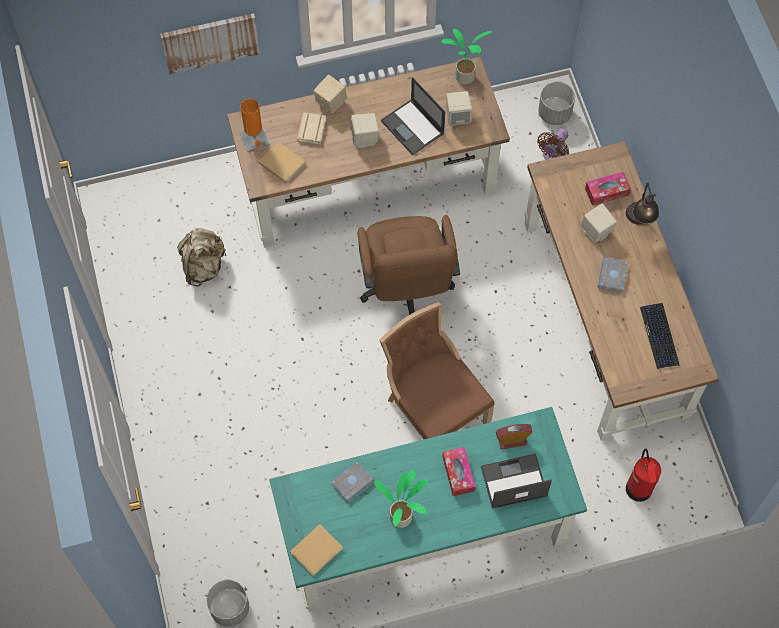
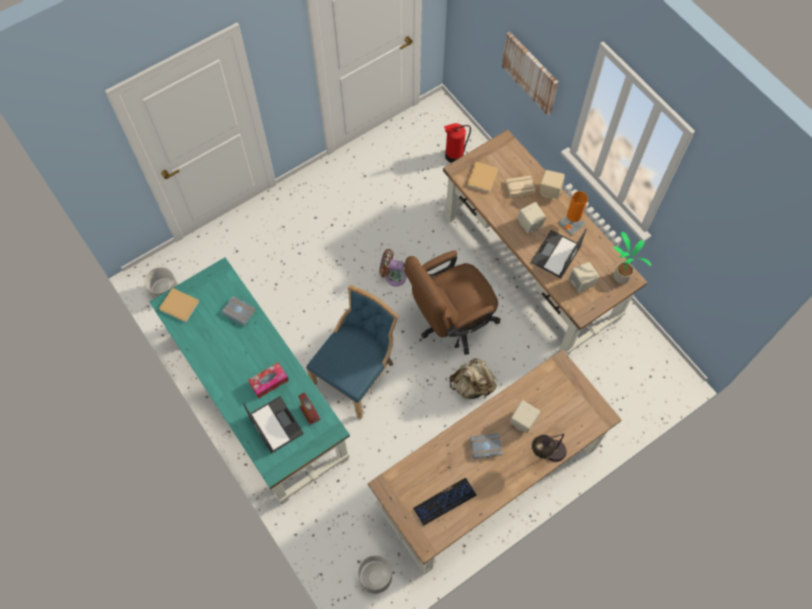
camera: 70 degrees right, 0 degrees up
beige backpack [177,228,227,286] -> beige backpack moved to [449,358,497,399]
orange table lamp [240,99,270,152] -> orange table lamp moved to [558,191,588,235]
potted plant [374,470,428,528] -> none
brown chair [380,302,495,440] -> blue chair [306,285,399,420]
brown fan [537,128,569,160] -> brown fan moved to [379,249,406,286]
grey planter [538,82,575,125] -> grey planter moved to [358,555,392,594]
tissue box [585,172,631,206] -> none
fire extinguisher [626,449,661,502] -> fire extinguisher moved to [444,123,471,163]

